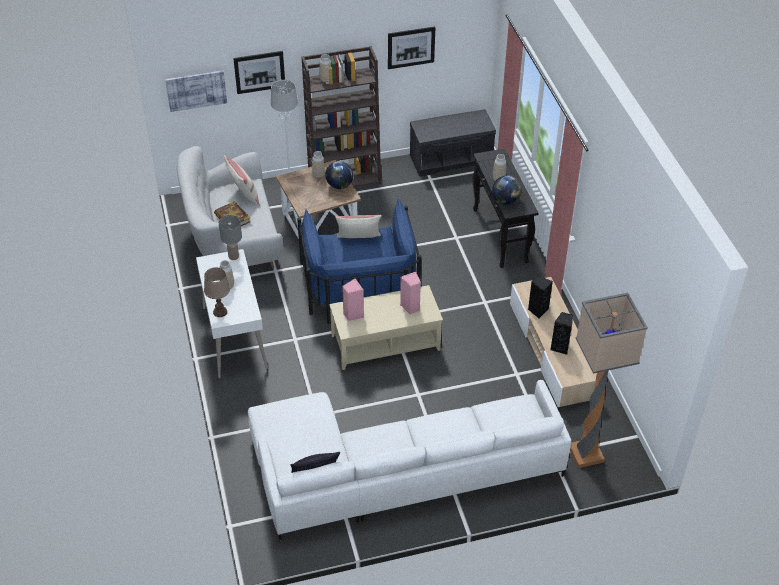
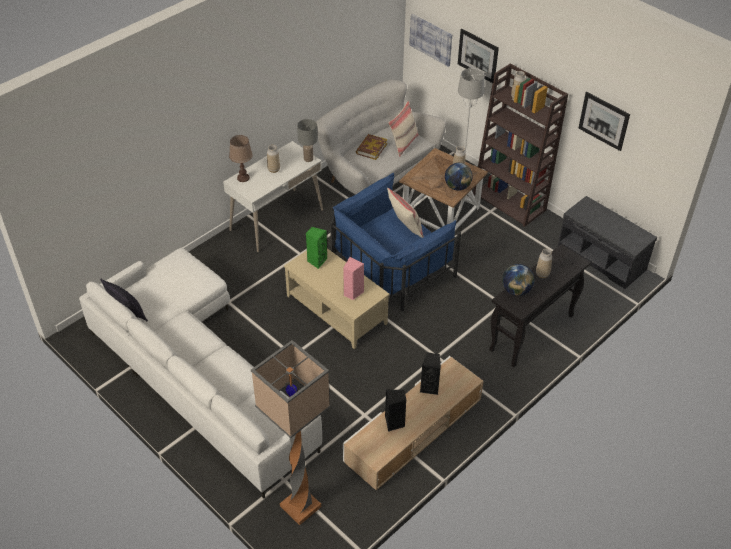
camera: 60 degrees right, 0 degrees up
pink speaker [342,279,364,321] -> green speaker [306,227,327,269]

